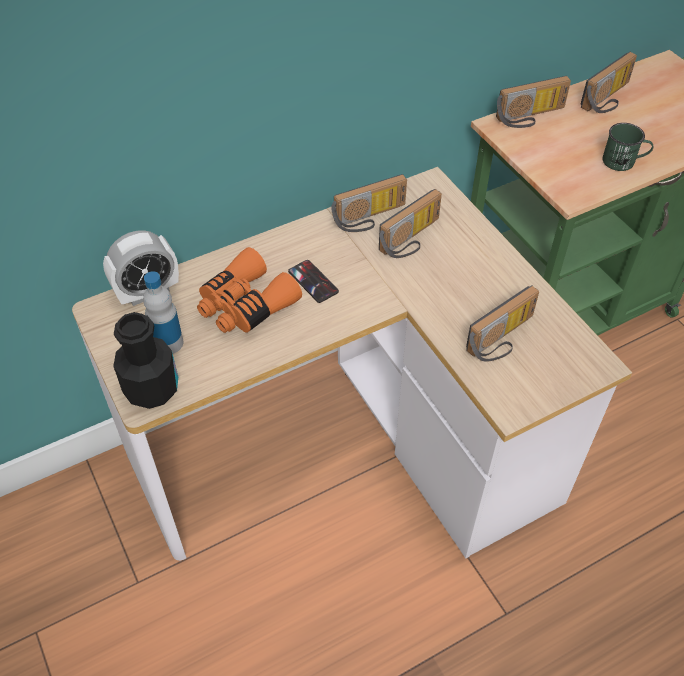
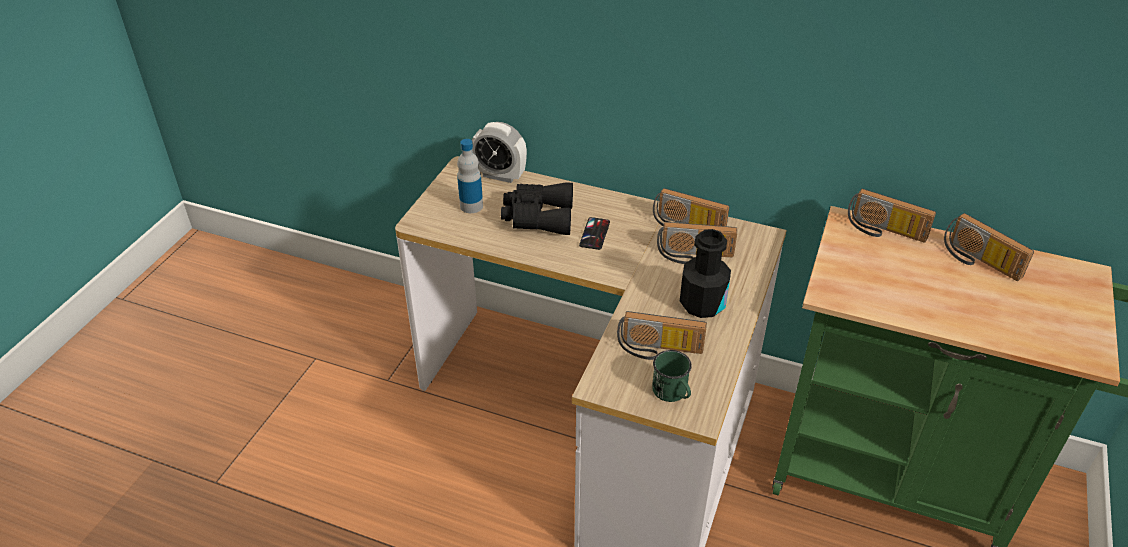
camera: 50 degrees right, 10 degrees down
black bottle [113,312,178,409] -> black bottle moved to [680,229,731,318]
orange binoculars [197,247,302,333] -> black binoculars [501,182,573,235]
radio [581,52,637,113] -> radio turned 45 degrees clockwise [944,213,1034,281]
green mug [603,123,653,171] -> green mug moved to [652,350,692,402]

